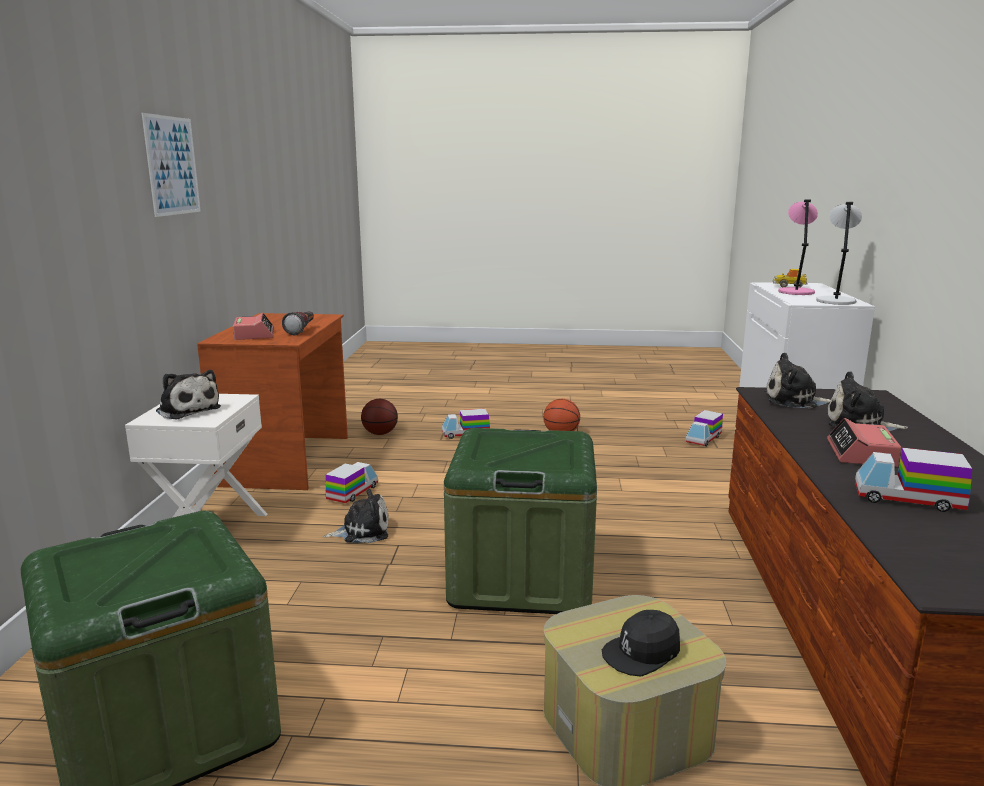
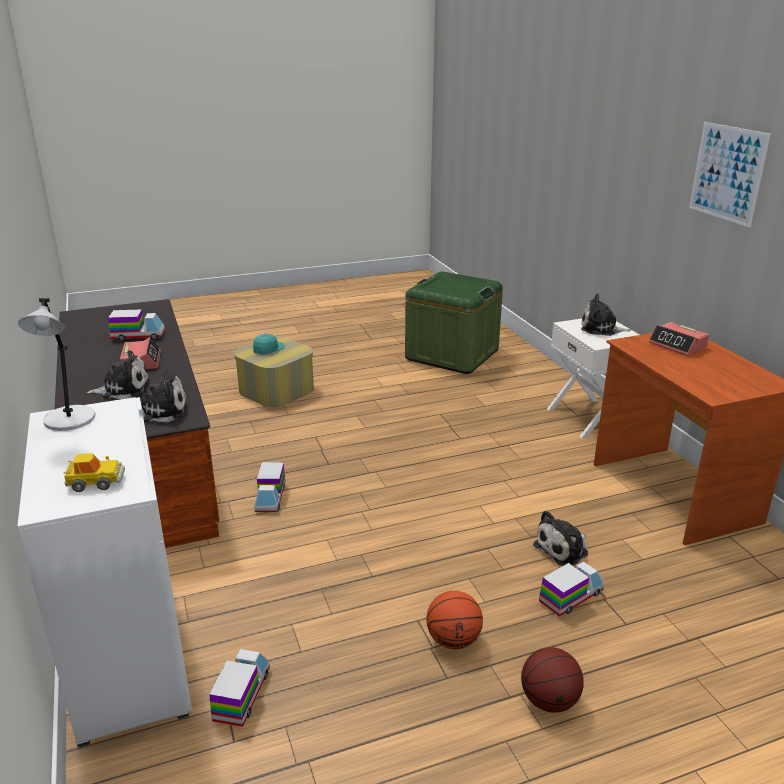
camera: 155 degrees right, 10 degrees up
flashlight [282,312,314,336] -> none
plush toy [324,488,389,543] -> plush toy moved to [533,510,588,566]
toy truck [325,462,378,503] -> toy truck moved to [254,462,285,512]
basketball [361,399,398,435] -> basketball moved to [521,647,584,713]
green storage box [444,428,597,614] -> none
black cap [602,610,680,676] -> turquoise cap [253,334,285,354]
pink table lamp [778,199,818,295] -> none

